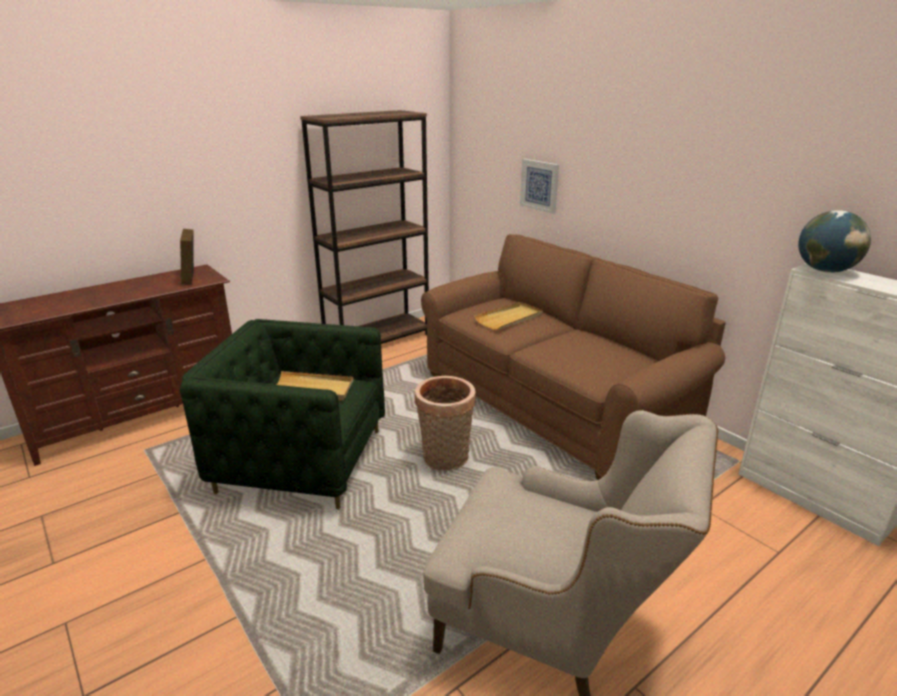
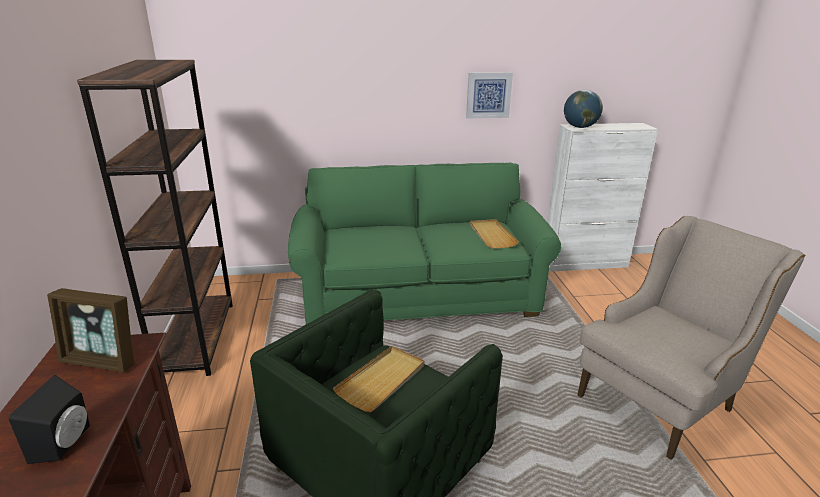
camera: 60 degrees left, 0 degrees up
basket [415,376,476,471] -> none
brown sofa [421,234,726,480] -> green sofa [288,163,561,324]
beige tray [474,302,543,330] -> beige tray moved to [470,219,519,248]
picture [520,159,559,214] -> picture moved to [466,72,513,118]
none -> black speaker [8,375,90,464]

